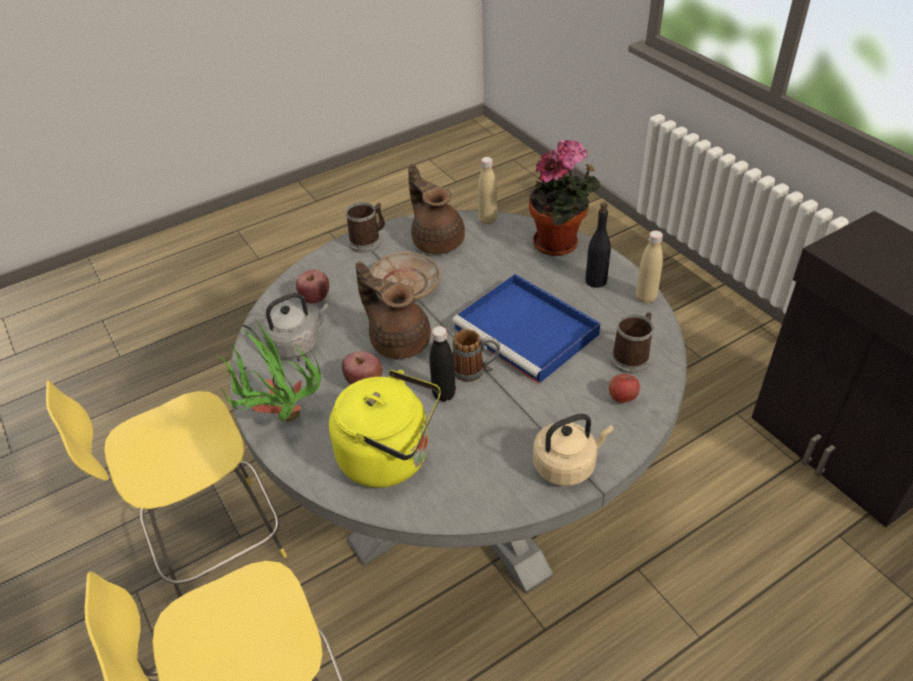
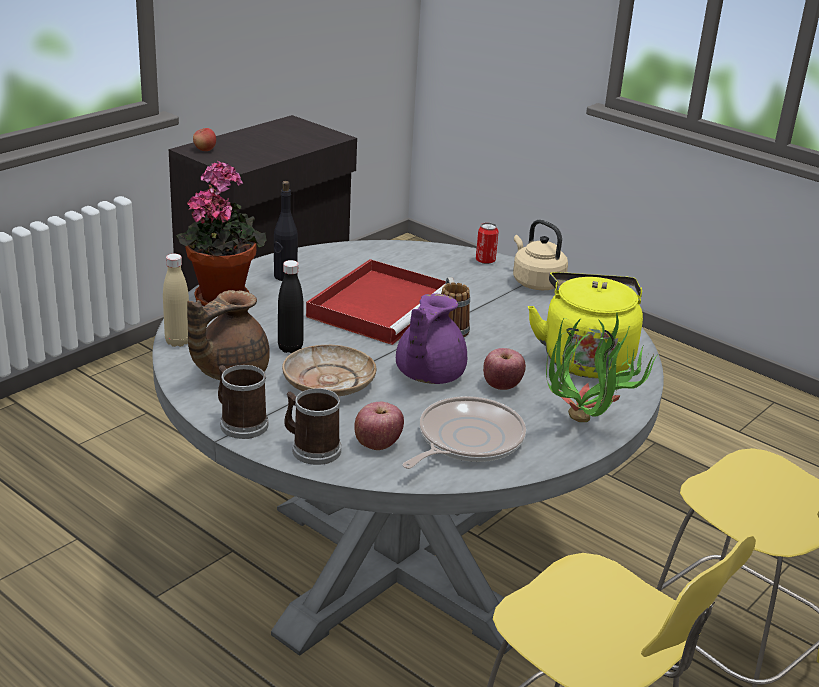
camera: 110 degrees left, 15 degrees down
grey kettle [263,293,329,359] -> frying pan [402,396,526,469]
brown teapot [356,261,431,359] -> purple teapot [396,293,467,384]
black bottle [430,326,456,402] -> black bottle moved to [278,260,304,353]
blue tray [452,274,600,384] -> red tray [306,259,446,345]
apple [609,374,640,403] -> apple moved to [193,128,216,151]
mug [611,312,654,374] -> mug moved to [285,388,341,465]
beige bottle [636,230,663,304] -> none
none -> can [476,223,499,264]

